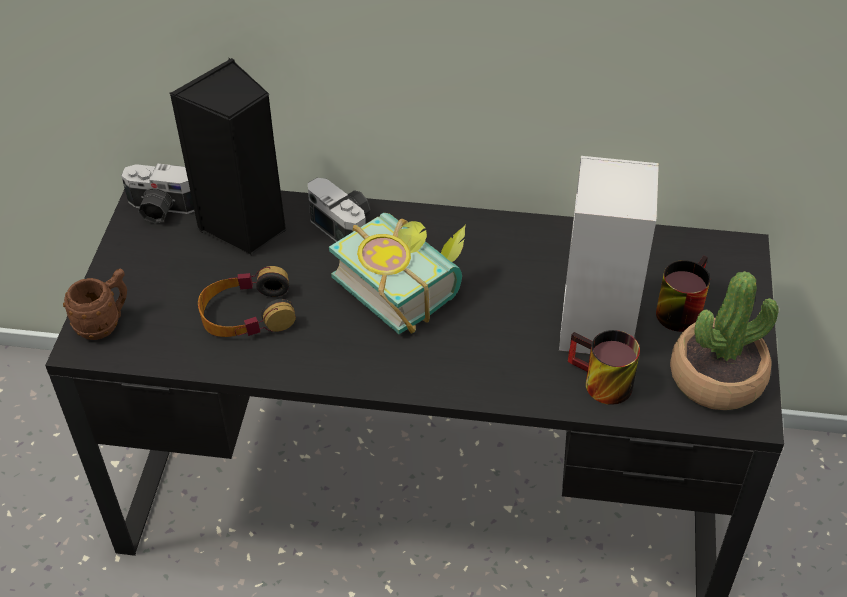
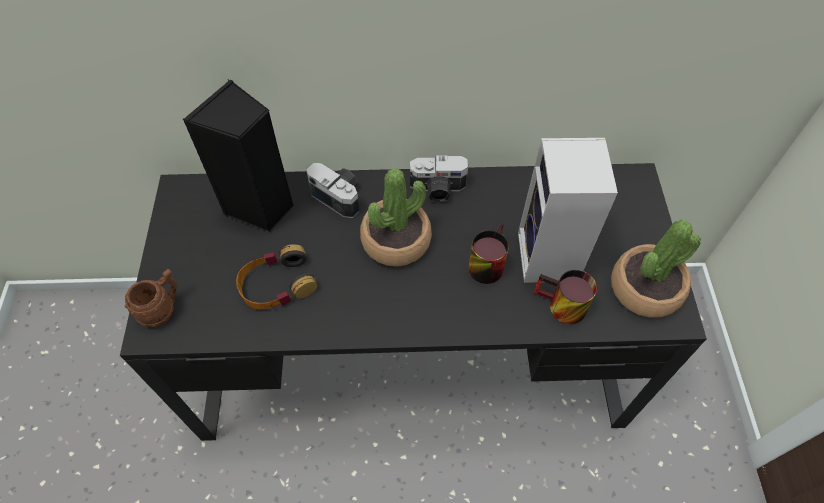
camera: 10 degrees left, 10 degrees up
camera [121,163,195,223] -> camera moved to [410,155,468,203]
book [329,213,466,334] -> potted plant [360,168,432,267]
mug [656,256,710,332] -> mug moved to [469,222,509,284]

